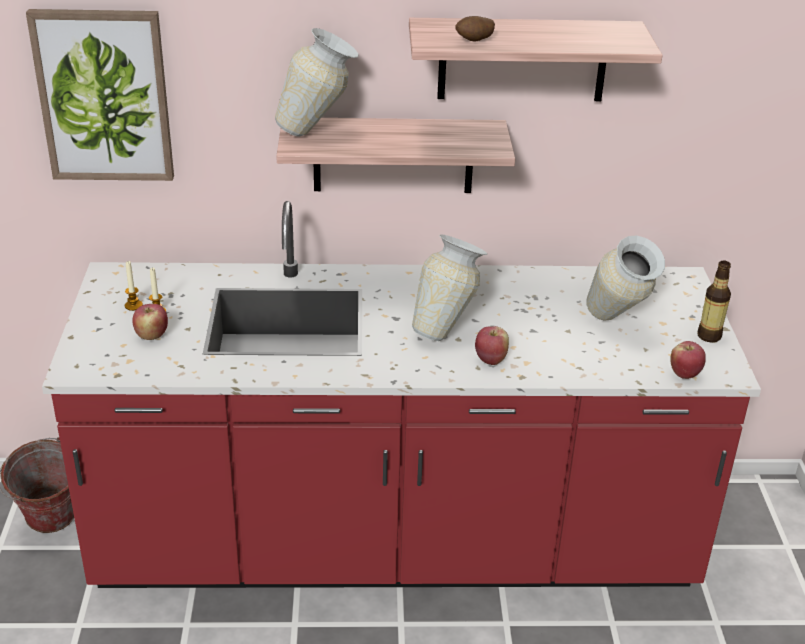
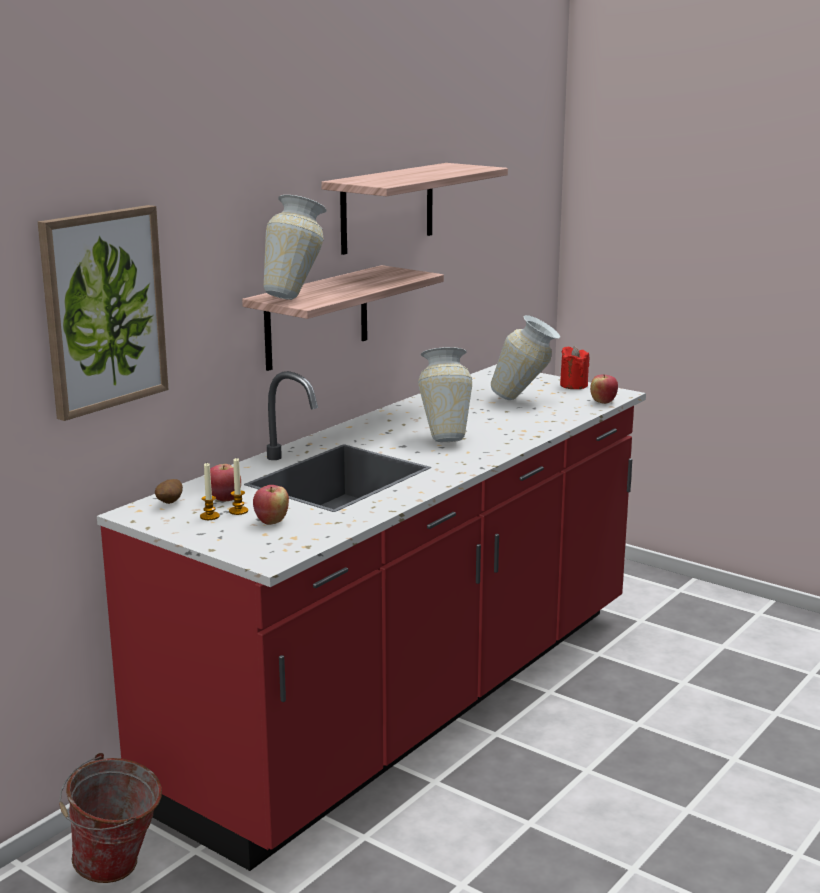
camera: 50 degrees left, 15 degrees down
potato [456,16,495,41] -> potato moved to [155,479,183,504]
apple [475,326,509,365] -> apple moved to [210,464,241,502]
bottle [697,261,731,343] -> red candle [560,346,589,389]

